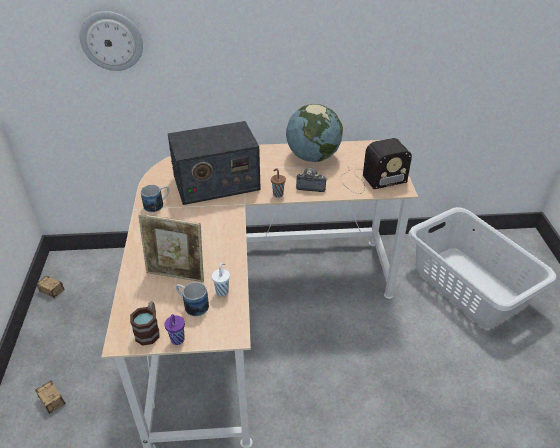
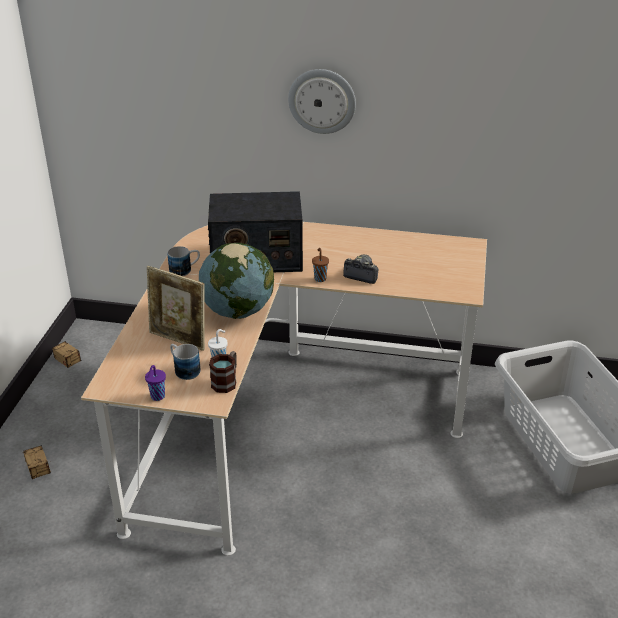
camera: 15 degrees right, 5 degrees down
wall clock [80,11,143,71] -> wall clock moved to [288,69,356,134]
mug [130,301,160,346] -> mug moved to [209,351,237,393]
globe [286,104,343,162] -> globe moved to [199,243,274,319]
radio [340,138,412,194] -> none

